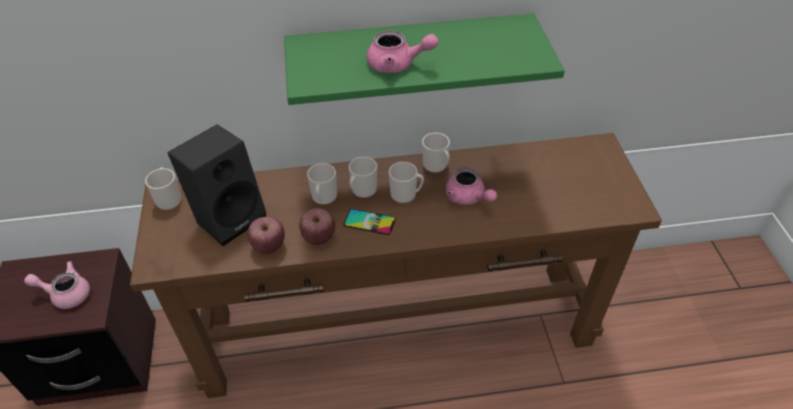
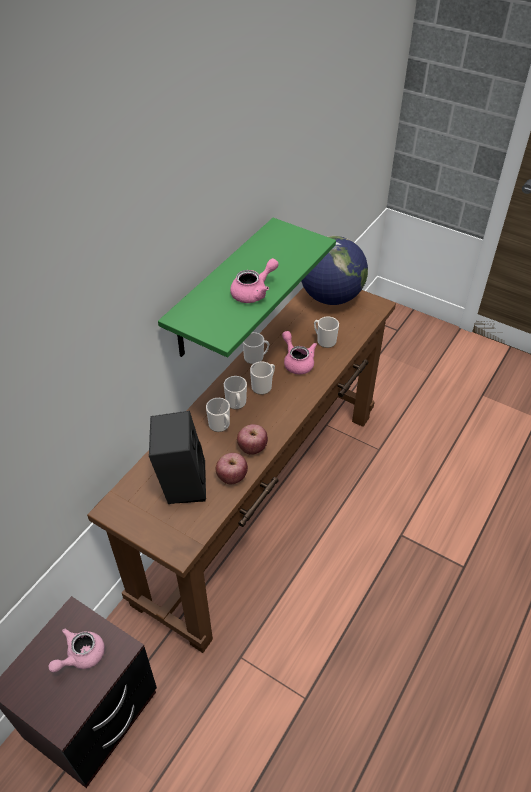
camera: 50 degrees left, 0 degrees up
mug [145,167,182,210] -> mug moved to [314,316,339,348]
phone [344,209,396,235] -> none
pink teapot [446,168,497,205] -> pink teapot turned 120 degrees counterclockwise [282,331,317,374]
none -> globe [301,236,368,305]

